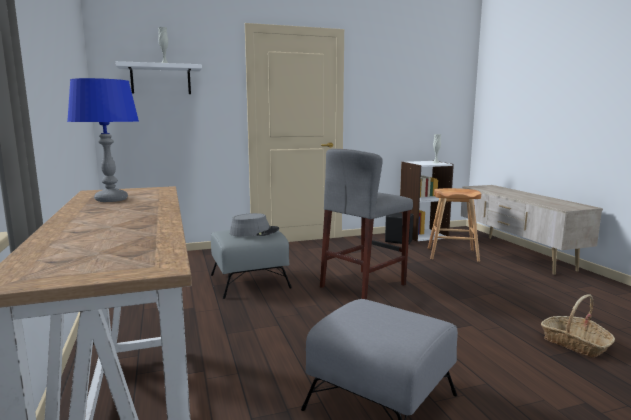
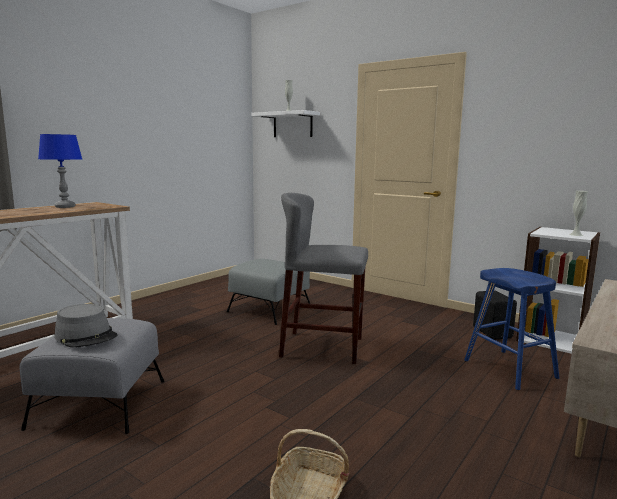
camera: 55 degrees right, 0 degrees up
grey hat [230,213,279,237] -> grey hat moved to [54,304,117,348]
brown stool [428,188,481,262] -> blue stool [464,268,559,390]

